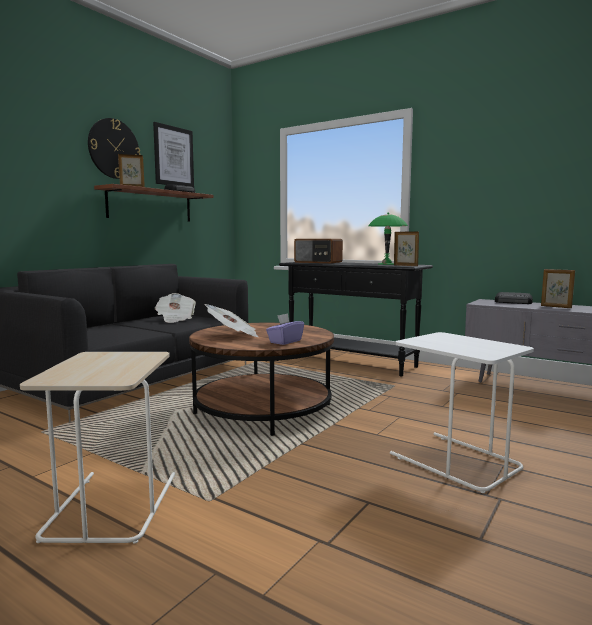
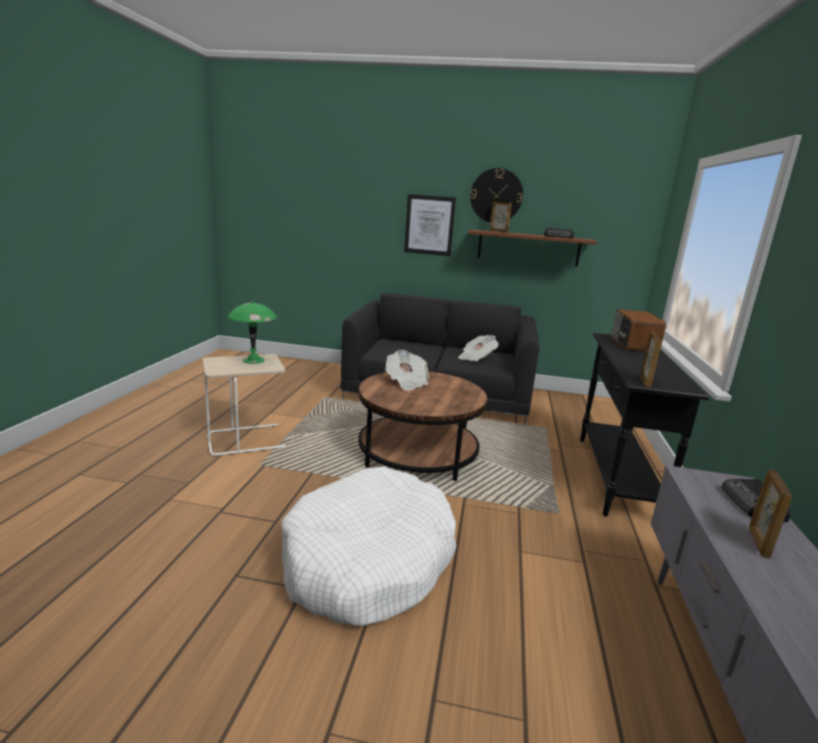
camera: 65 degrees right, 10 degrees up
picture [153,122,194,188] -> picture moved to [404,194,456,256]
purple tissue box [266,313,304,345] -> none
green table lamp [369,212,408,265] -> green table lamp moved to [228,301,277,364]
white side table [390,332,534,493] -> white dog bed [281,466,456,626]

